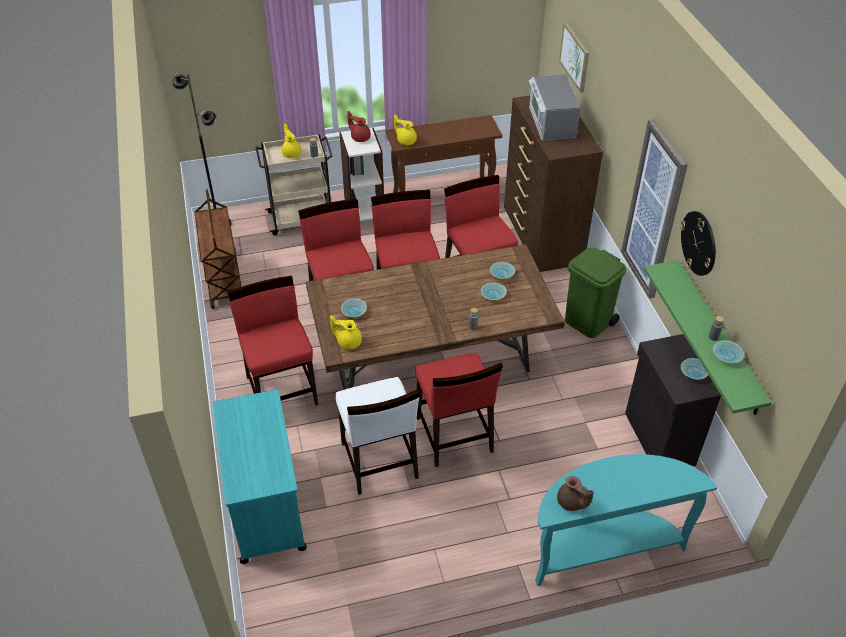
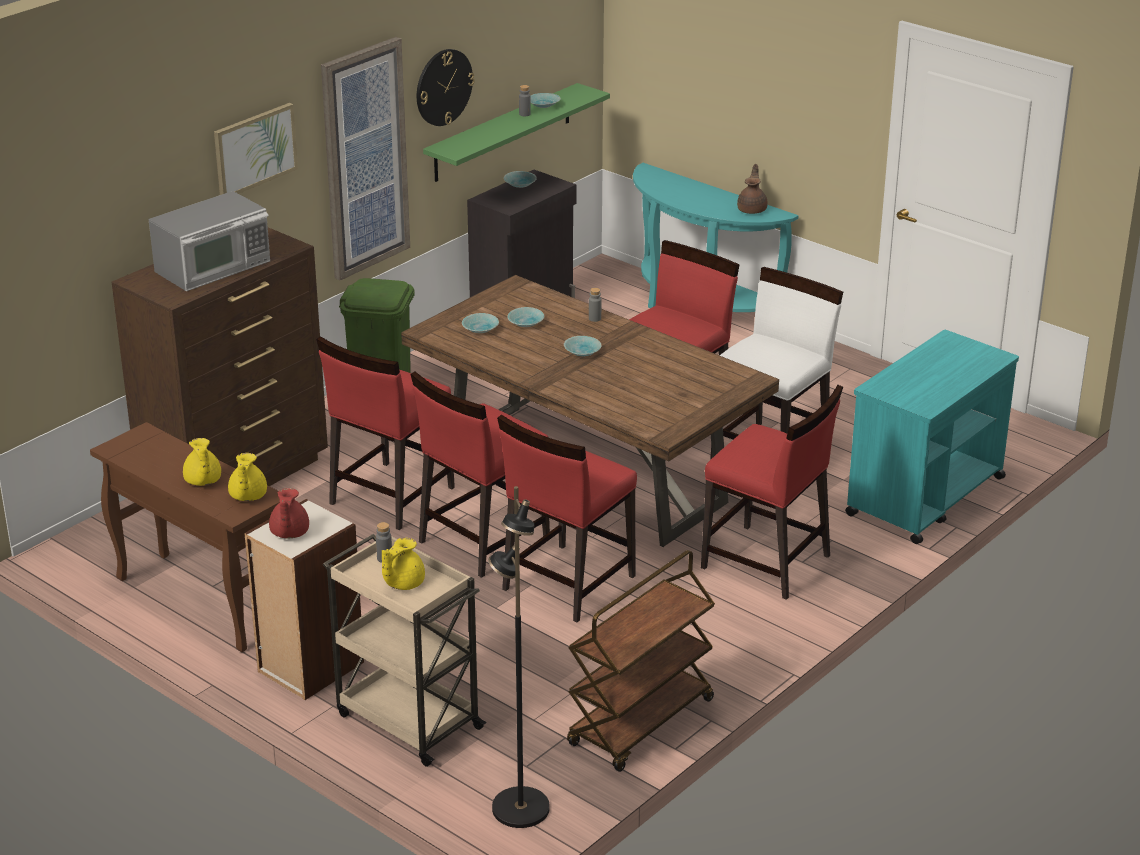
camera: 125 degrees left, 15 degrees down
red chair [227,276,318,405] -> red chair turned 90 degrees counterclockwise [701,385,843,600]
yellow teapot [330,316,362,349] -> yellow teapot moved to [183,438,221,486]
turquoise bowl [341,298,367,317] -> turquoise bowl moved to [564,336,601,357]
picture [559,22,589,93] -> picture moved to [214,103,298,195]

